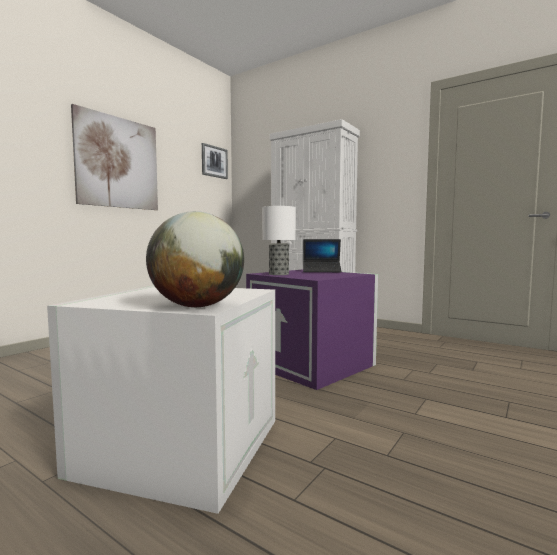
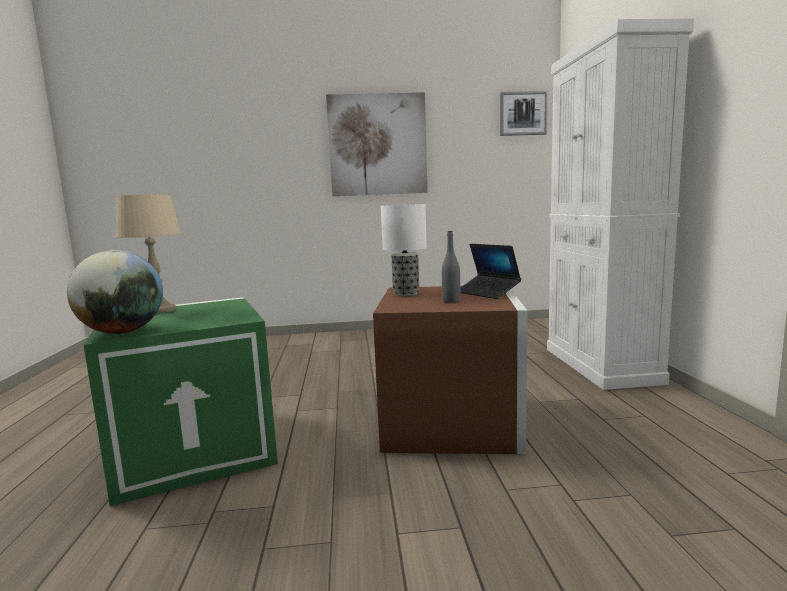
camera: 50 degrees right, 5 degrees up
white storage box [47,285,275,514] -> green storage box [84,297,278,506]
purple storage box [246,270,378,390] -> brown storage box [373,286,527,454]
none -> beige table lamp [115,194,181,314]
none -> grey bottle [442,231,460,303]

